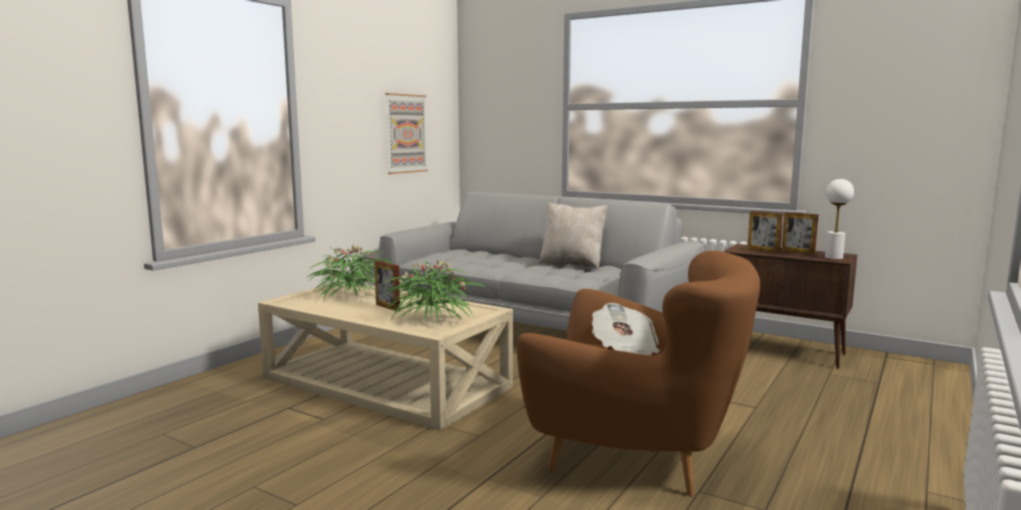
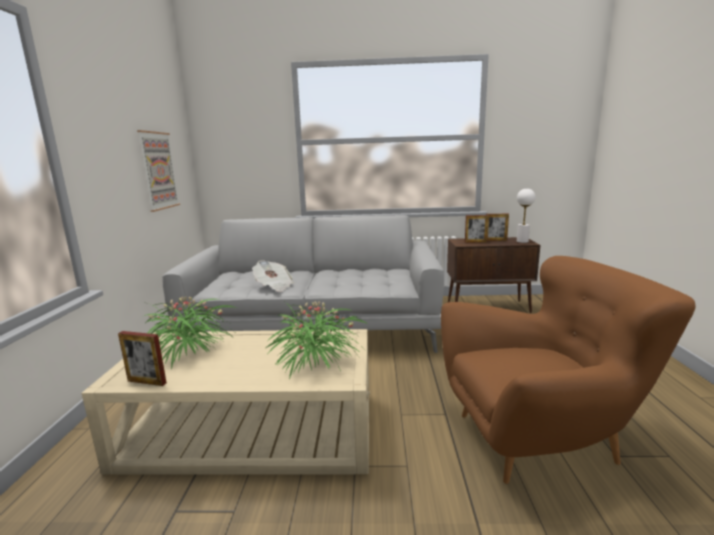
camera: 30 degrees left, 5 degrees up
picture frame [374,261,400,311] -> picture frame moved to [118,331,167,386]
beige pillow [539,202,607,269] -> none
newspaper [592,303,660,355] -> newspaper moved to [252,260,294,292]

